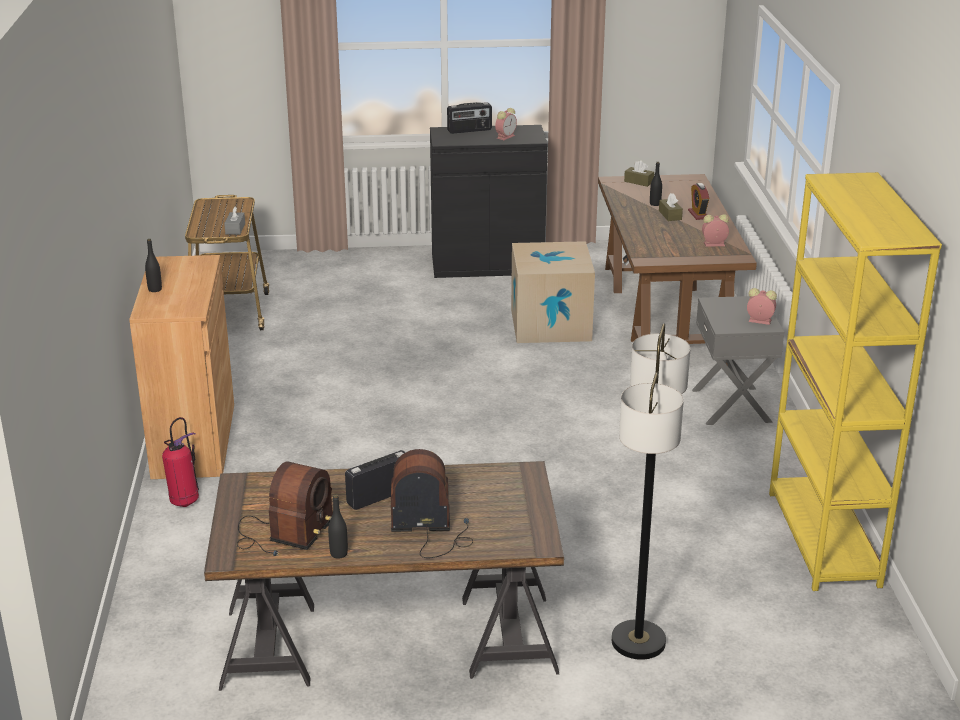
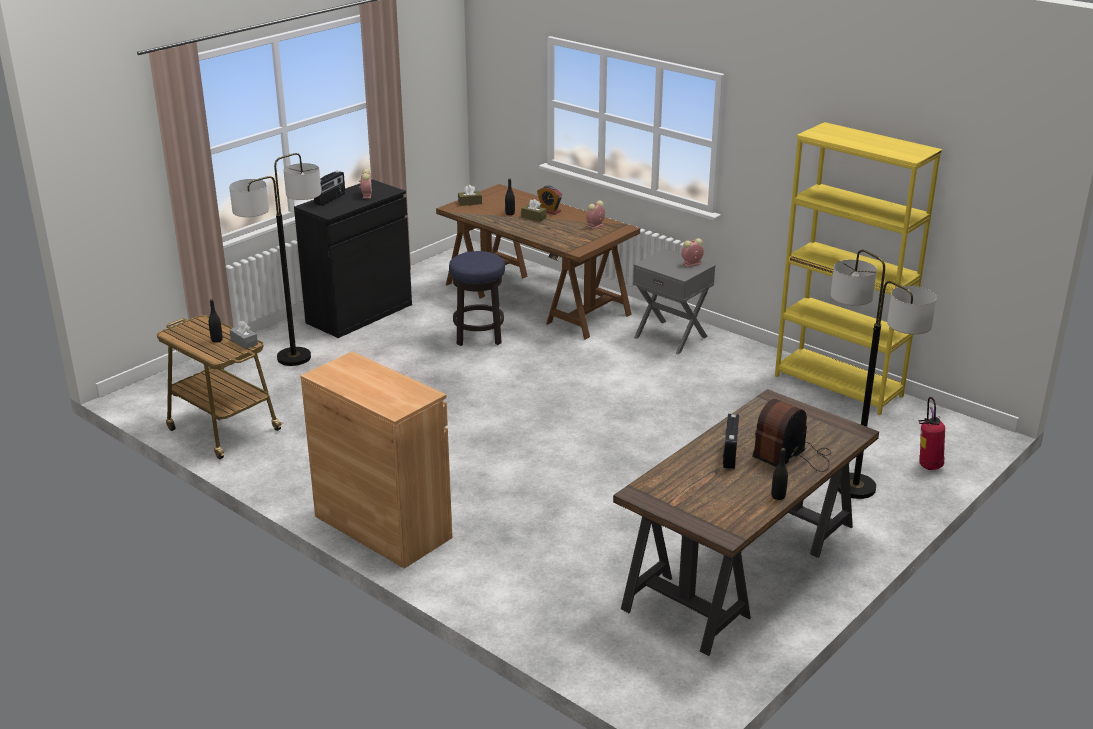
camera: 45 degrees left, 0 degrees up
black bottle [145,239,162,292] -> black bottle moved to [209,299,223,343]
fire extinguisher [162,417,199,507] -> fire extinguisher moved to [919,397,945,470]
radio [237,461,333,556] -> none
cardboard box [511,241,595,343] -> stool [449,251,505,346]
none -> floor lamp [229,153,321,366]

